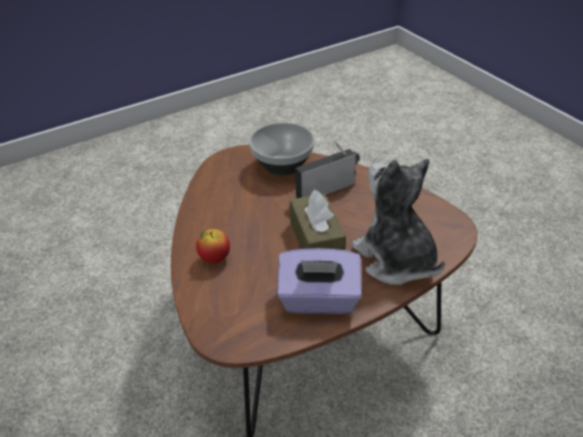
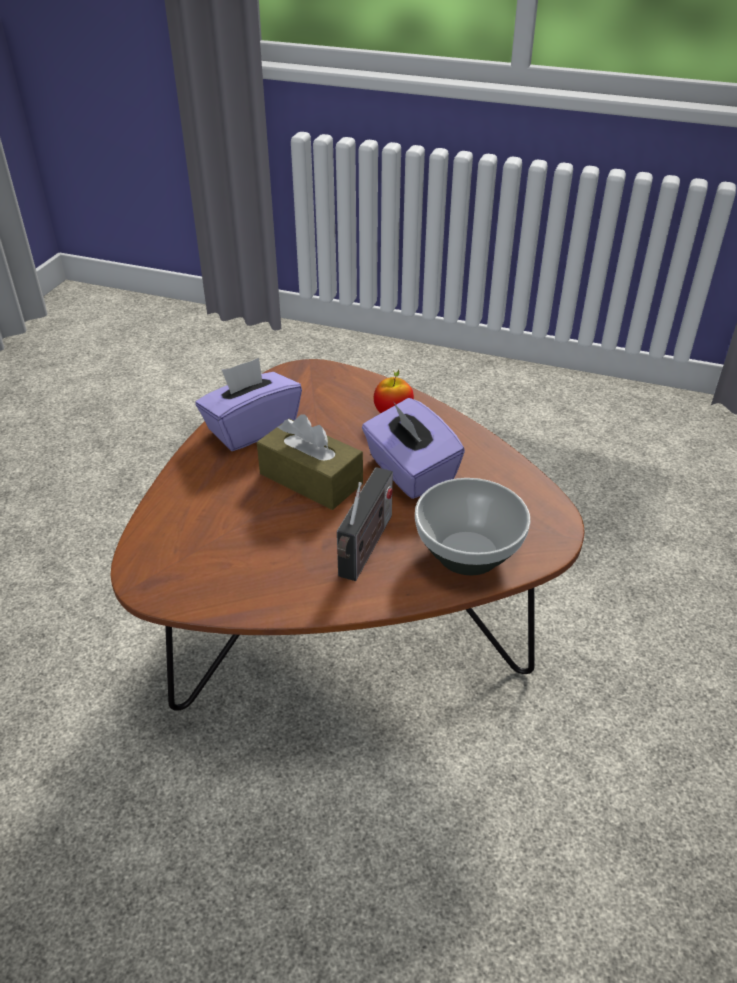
camera: 140 degrees right, 0 degrees up
plush toy [351,159,445,285] -> none
none -> purple tissue box [362,398,465,499]

